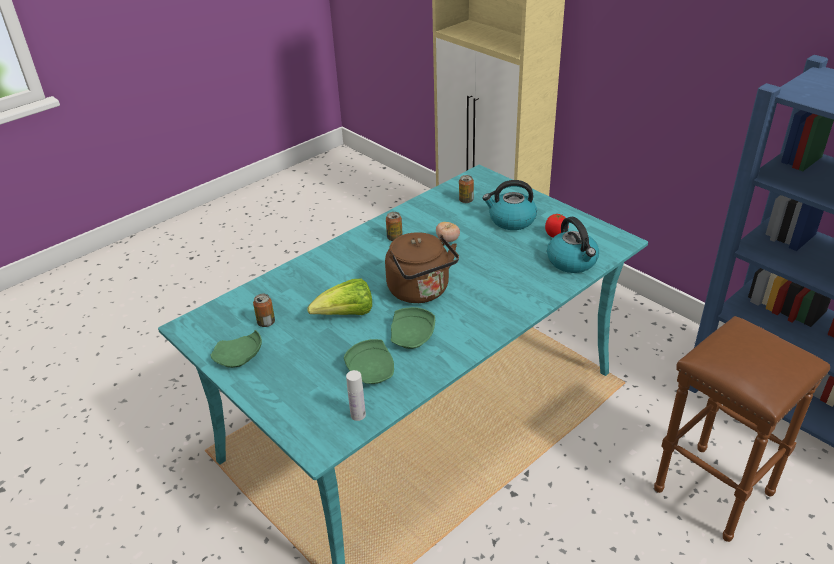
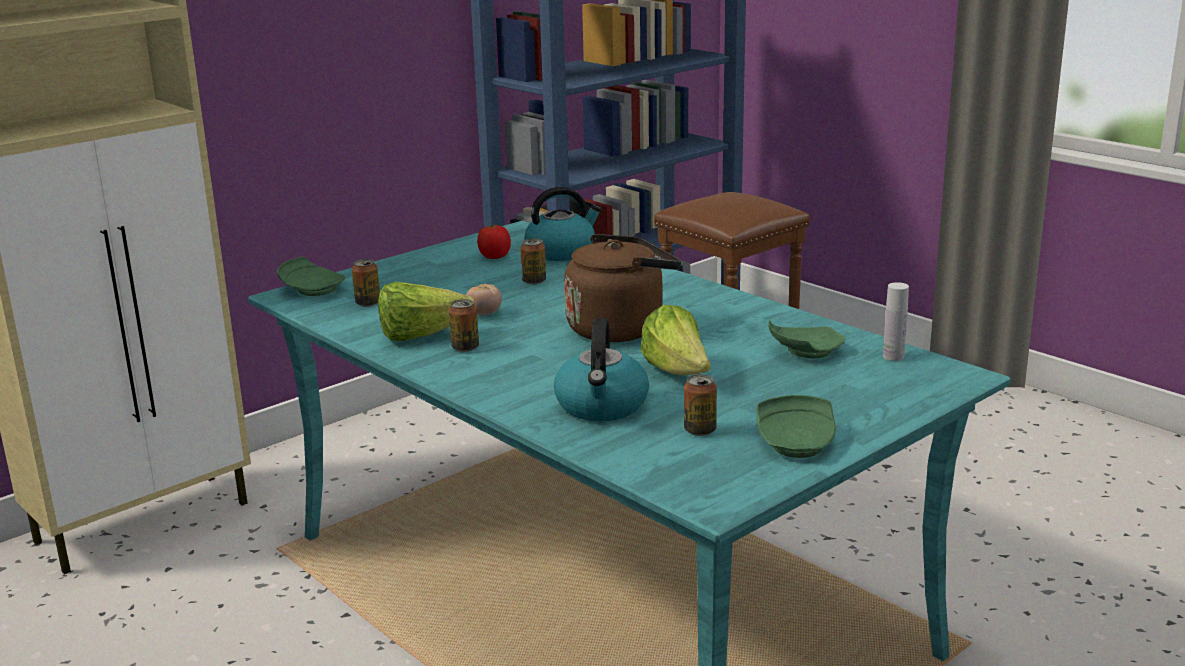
camera: 90 degrees left, 15 degrees down
green plate [390,307,435,349] -> green plate moved to [277,256,346,296]
kettle [482,180,537,230] -> kettle moved to [554,318,649,421]
none -> lettuce [378,282,476,341]
none -> can [521,238,546,285]

